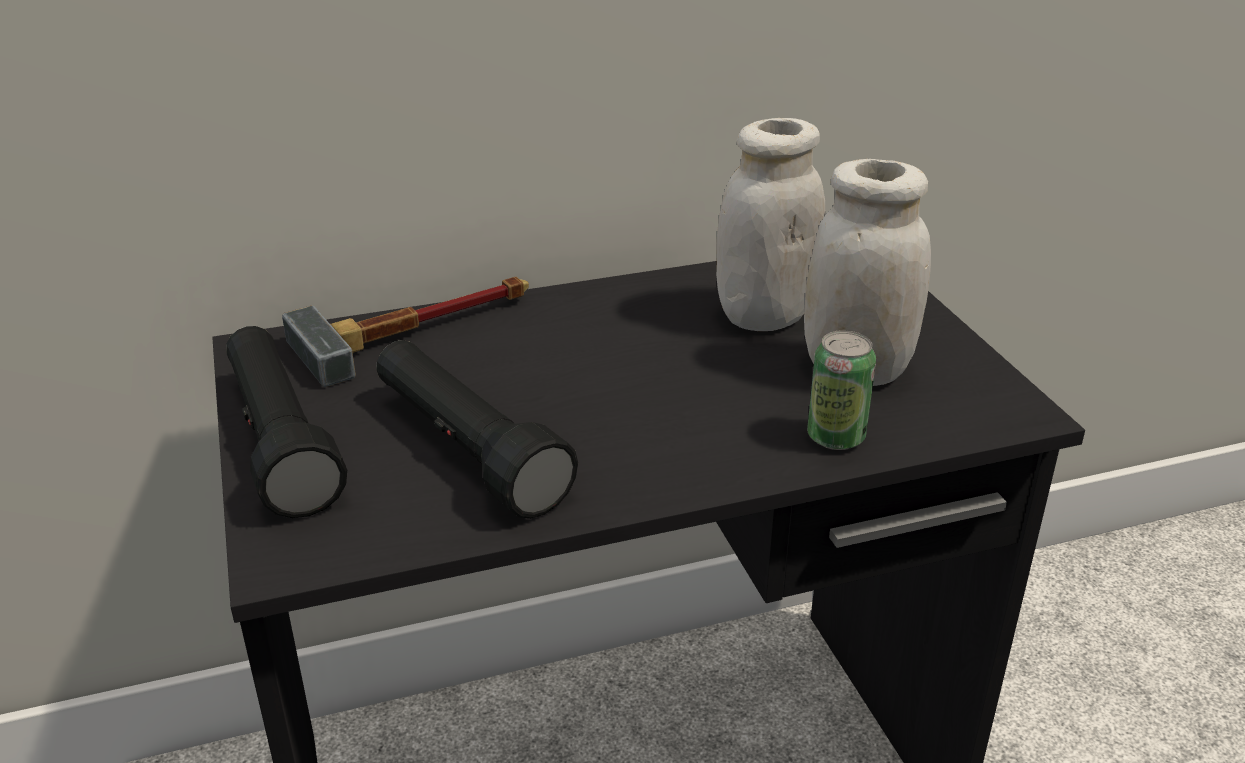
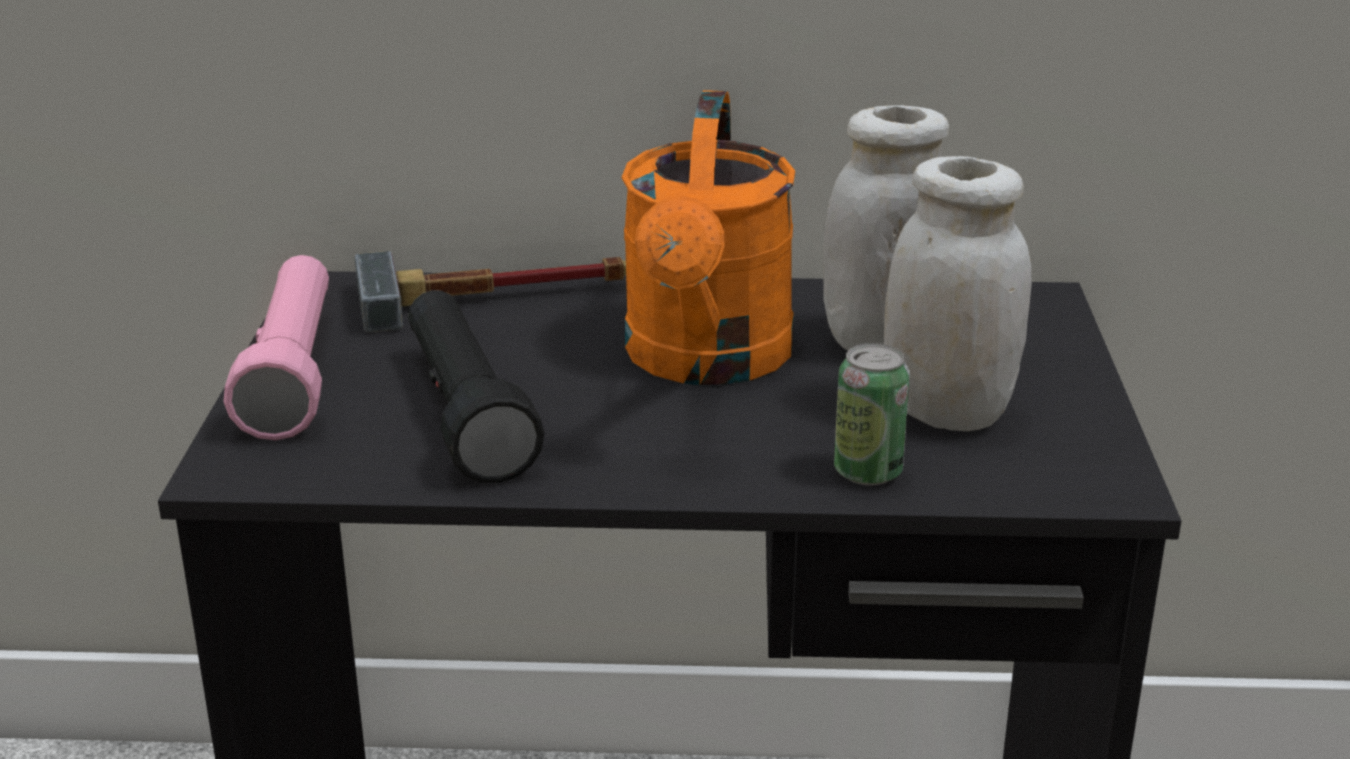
camera: 20 degrees right, 5 degrees down
black flashlight [226,326,347,518] -> pink flashlight [223,255,329,440]
none -> orange watering can [621,90,795,385]

